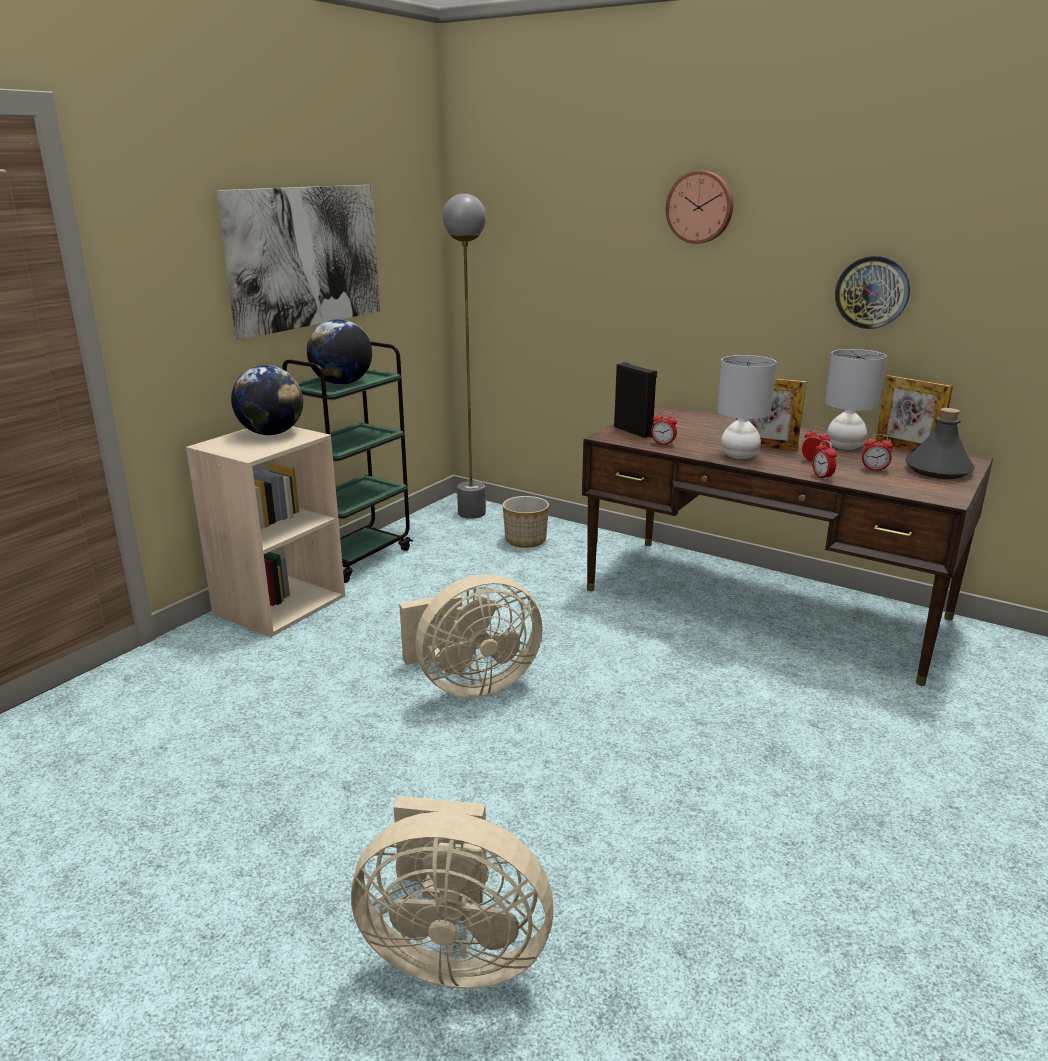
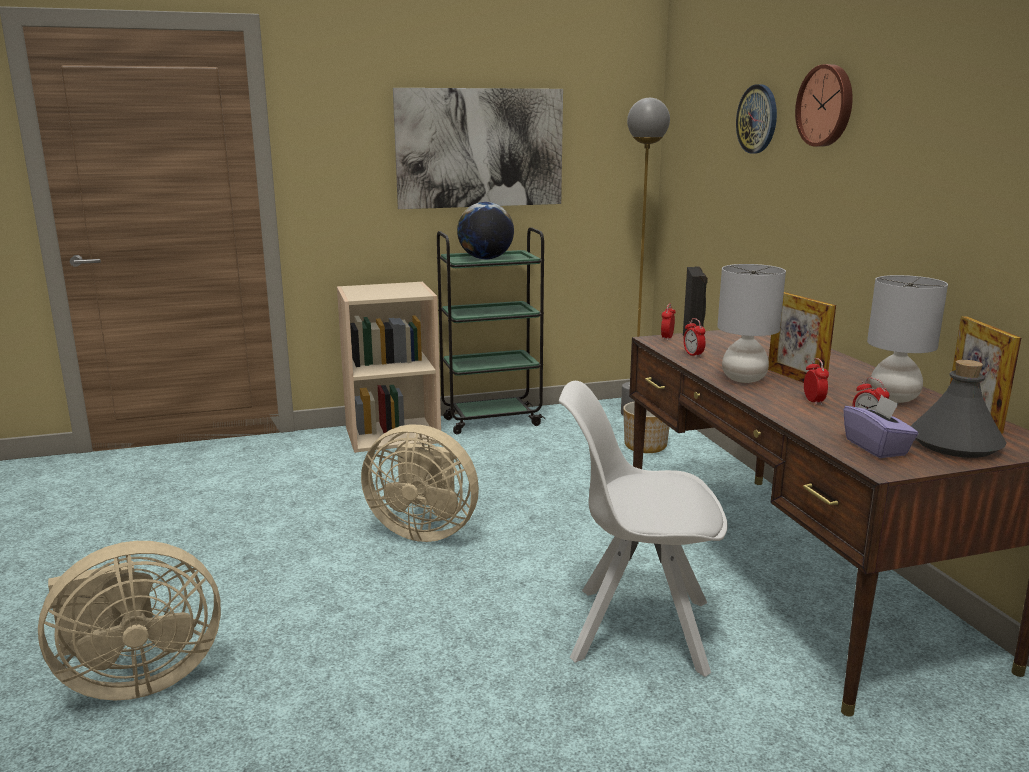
camera: 40 degrees right, 5 degrees down
globe [231,365,303,435] -> none
beige fan [351,796,554,989] -> beige fan turned 75 degrees counterclockwise [38,541,221,700]
alarm clock [812,440,837,480] -> alarm clock moved to [661,304,676,340]
wall clock [835,256,910,329] -> wall clock moved to [736,84,777,154]
none -> white chair [559,381,728,677]
none -> purple tissue box [843,395,919,458]

